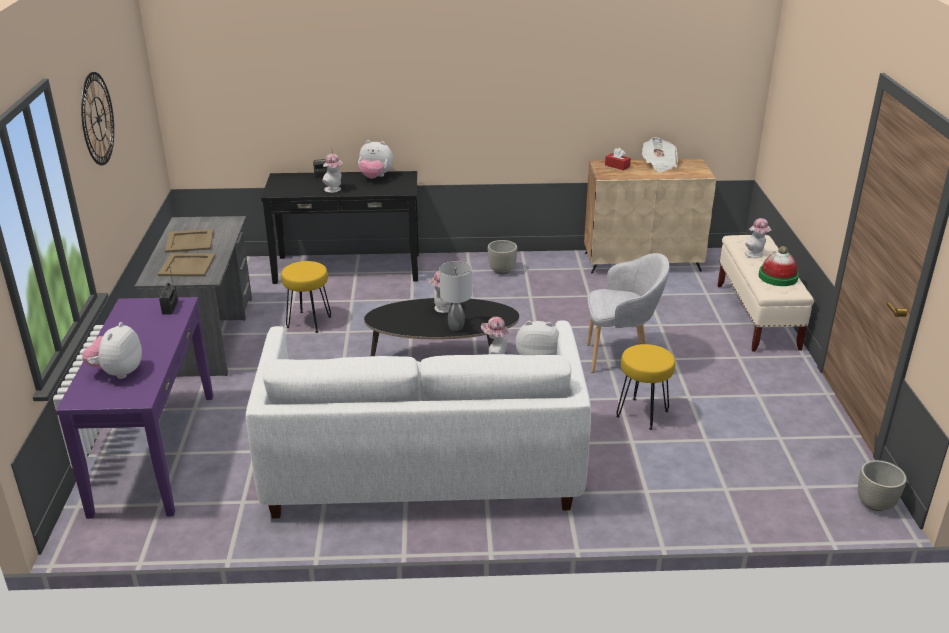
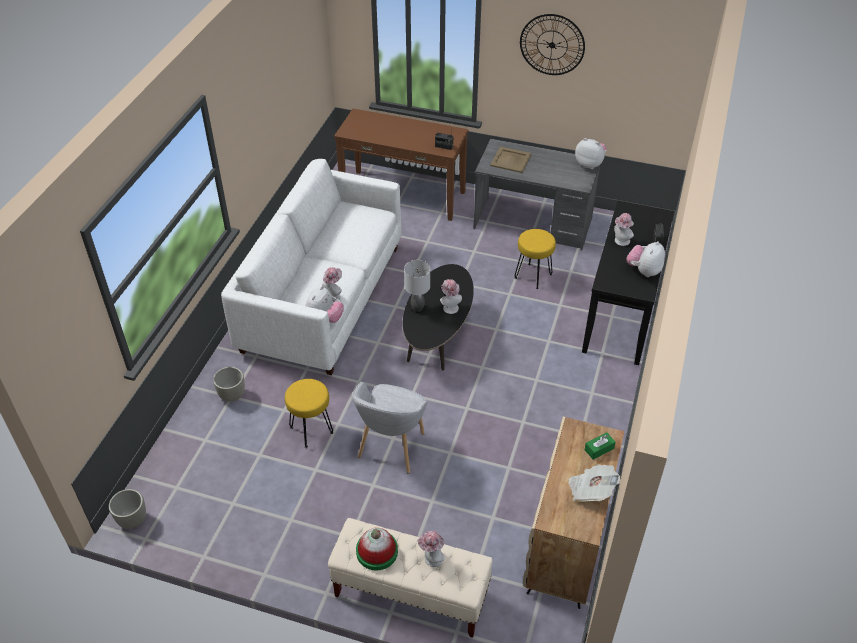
camera: 110 degrees right, 15 degrees up
purple console table [56,297,213,519] -> brown console table [334,109,469,221]
plush toy [82,322,142,379] -> plush toy moved to [575,138,607,169]
beige tray [165,229,213,253] -> none
grey planter [488,240,517,274] -> grey planter moved to [213,367,245,402]
red tissue box [605,148,631,171] -> green tissue box [585,432,616,460]

